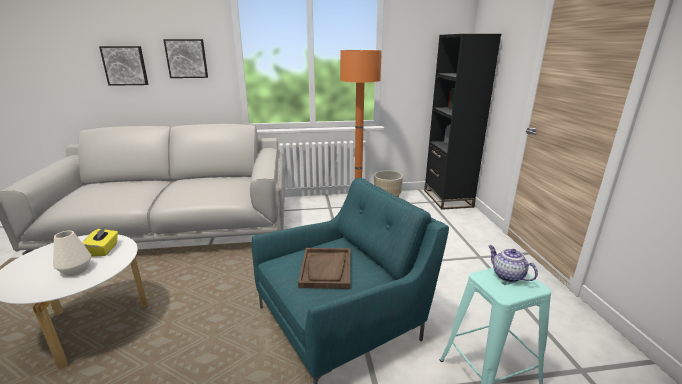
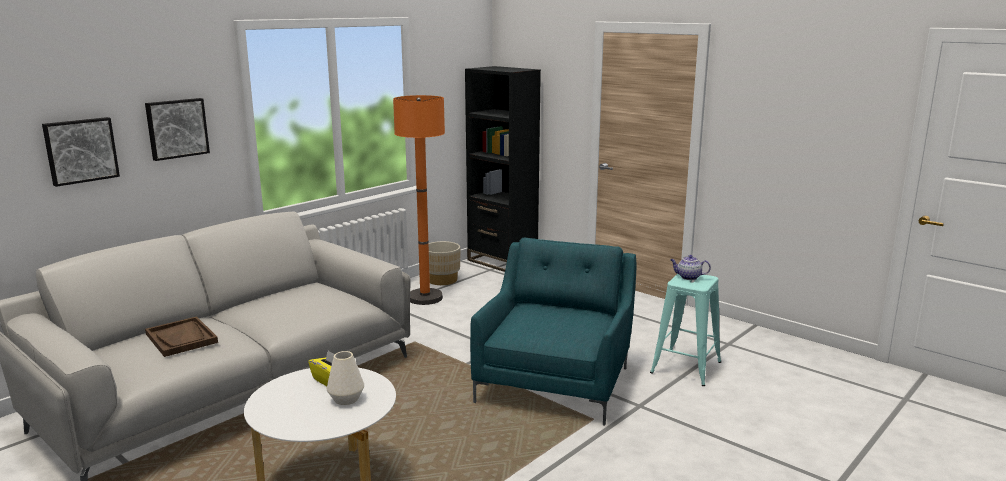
camera: 40 degrees left, 5 degrees down
brown tray [298,248,350,289] -> brown tray moved to [145,316,218,357]

